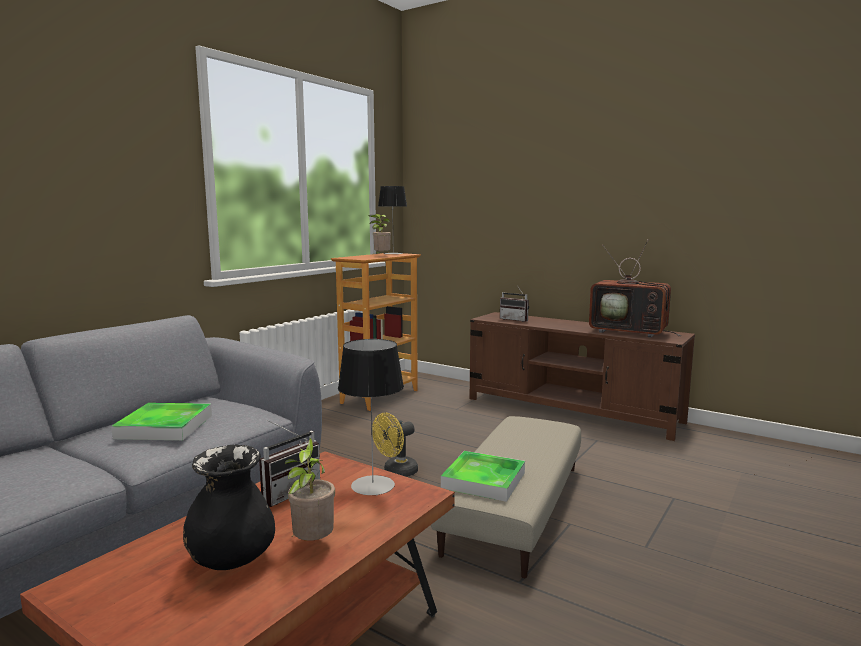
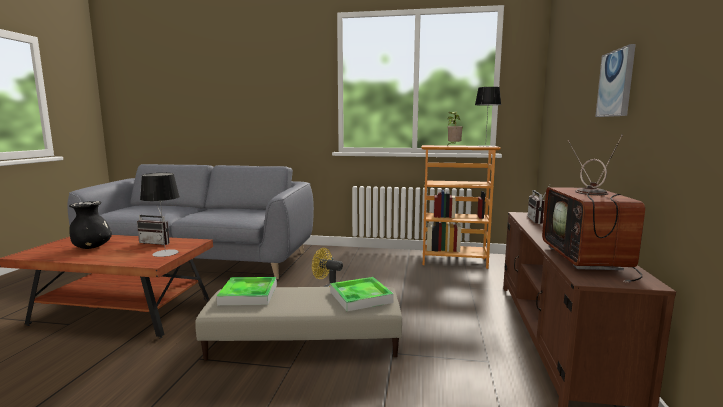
camera: 65 degrees right, 0 degrees up
tray [111,403,212,440] -> tray moved to [330,277,394,311]
potted plant [285,438,335,541] -> none
none -> picture [595,44,636,117]

